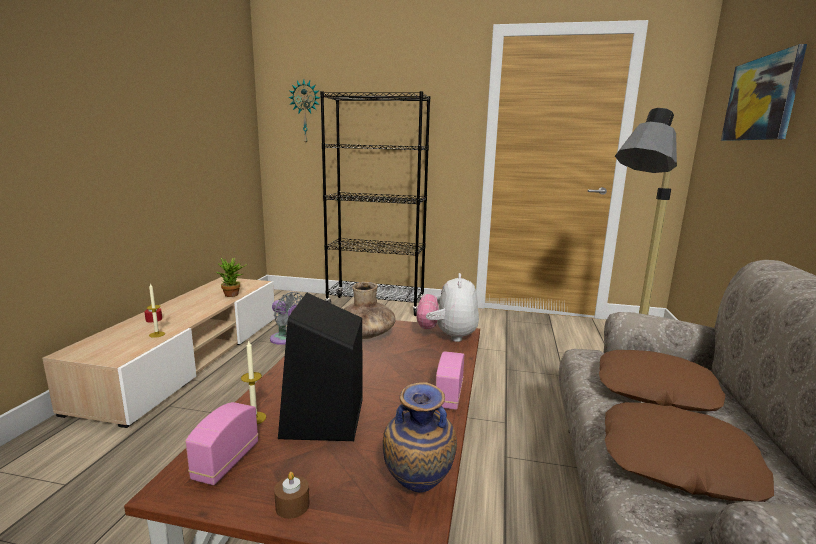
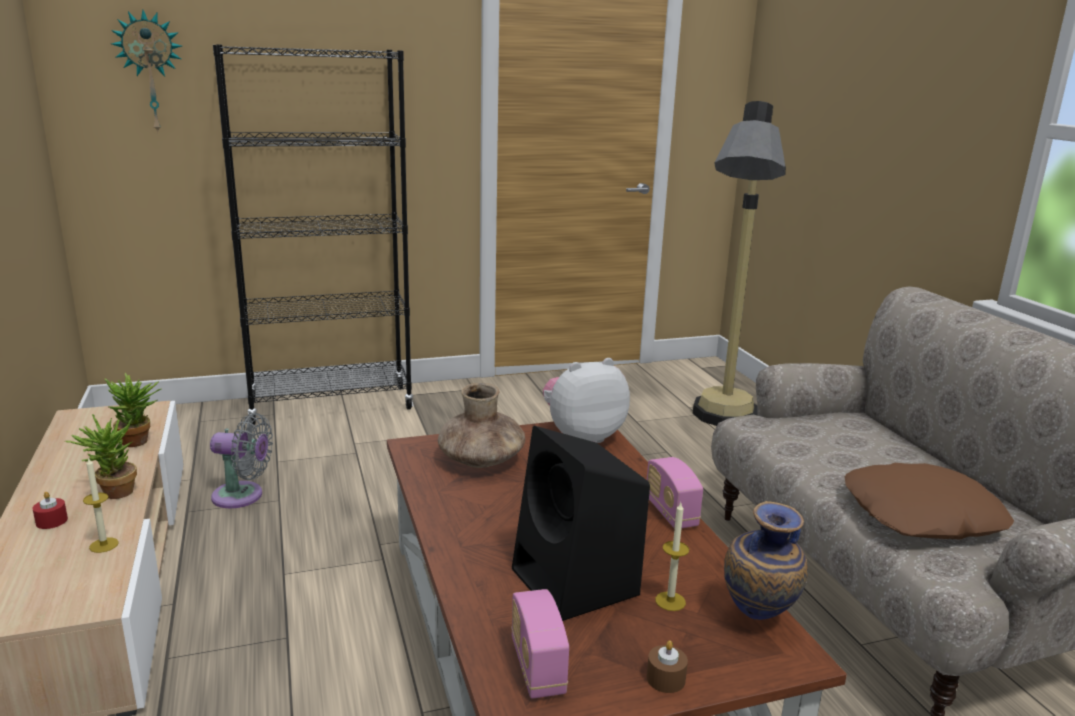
camera: 30 degrees left, 5 degrees up
candle [241,341,266,424] -> candle moved to [655,503,689,611]
plush toy [416,273,479,342] -> plush toy turned 90 degrees clockwise [543,358,630,443]
brown pillow [599,350,725,411] -> none
picture [721,44,807,141] -> none
none -> potted plant [65,414,137,499]

